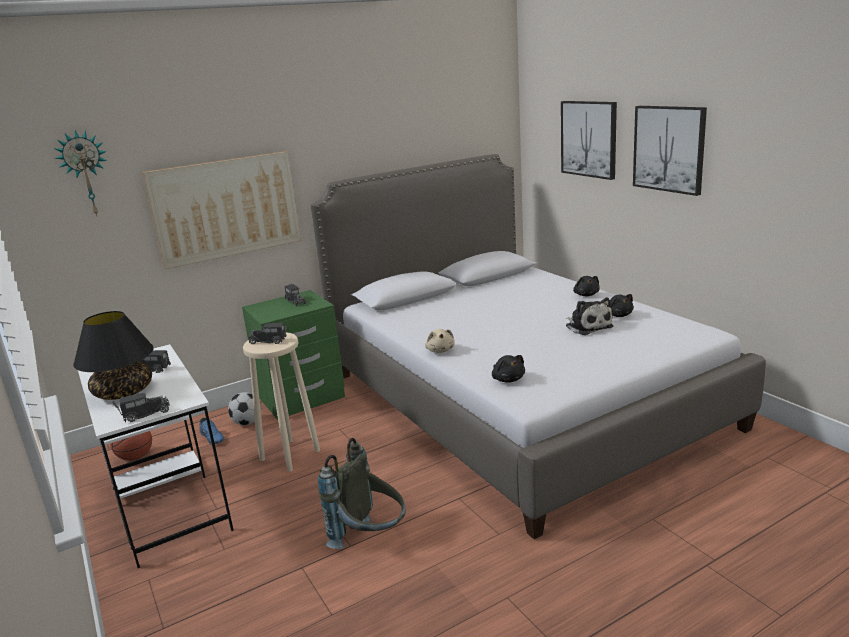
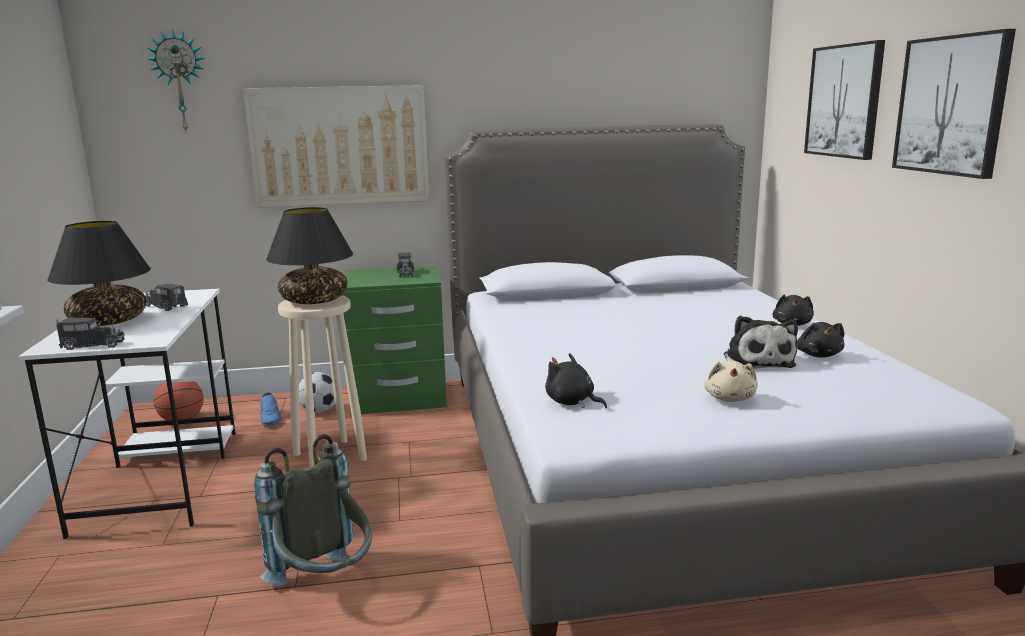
camera: 20 degrees right, 5 degrees down
toy truck [248,323,287,344] -> black table lamp [266,207,354,304]
beige plush toy [425,329,455,353] -> beige plush toy moved to [704,361,758,402]
black plush toy [492,355,525,383] -> black plush toy turned 135 degrees clockwise [545,353,607,408]

